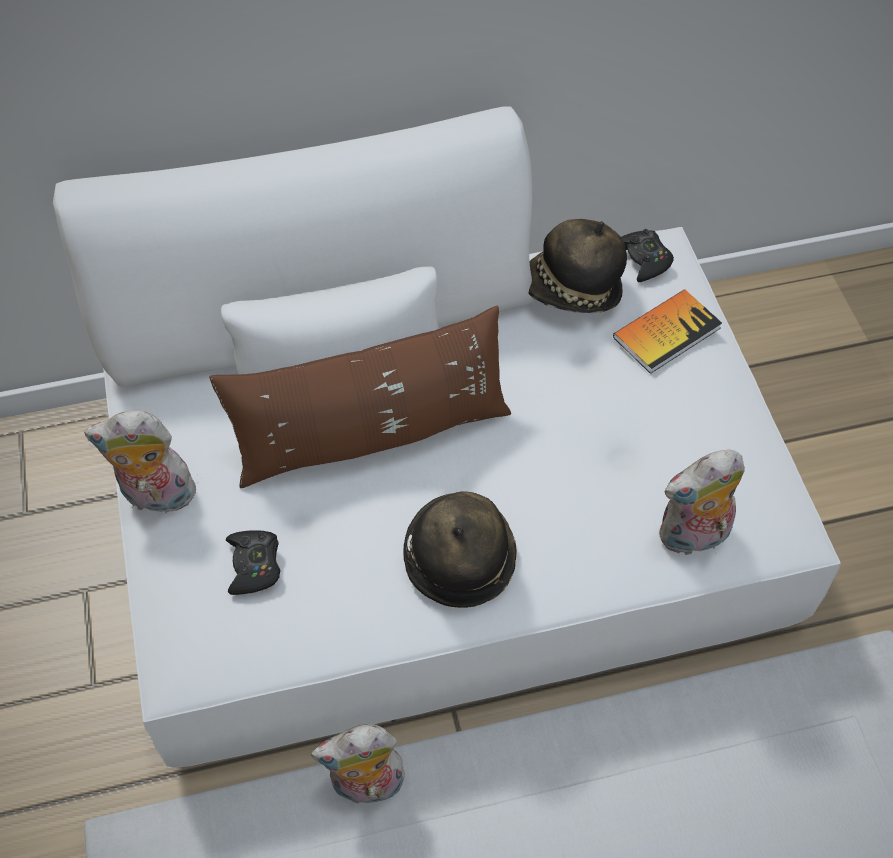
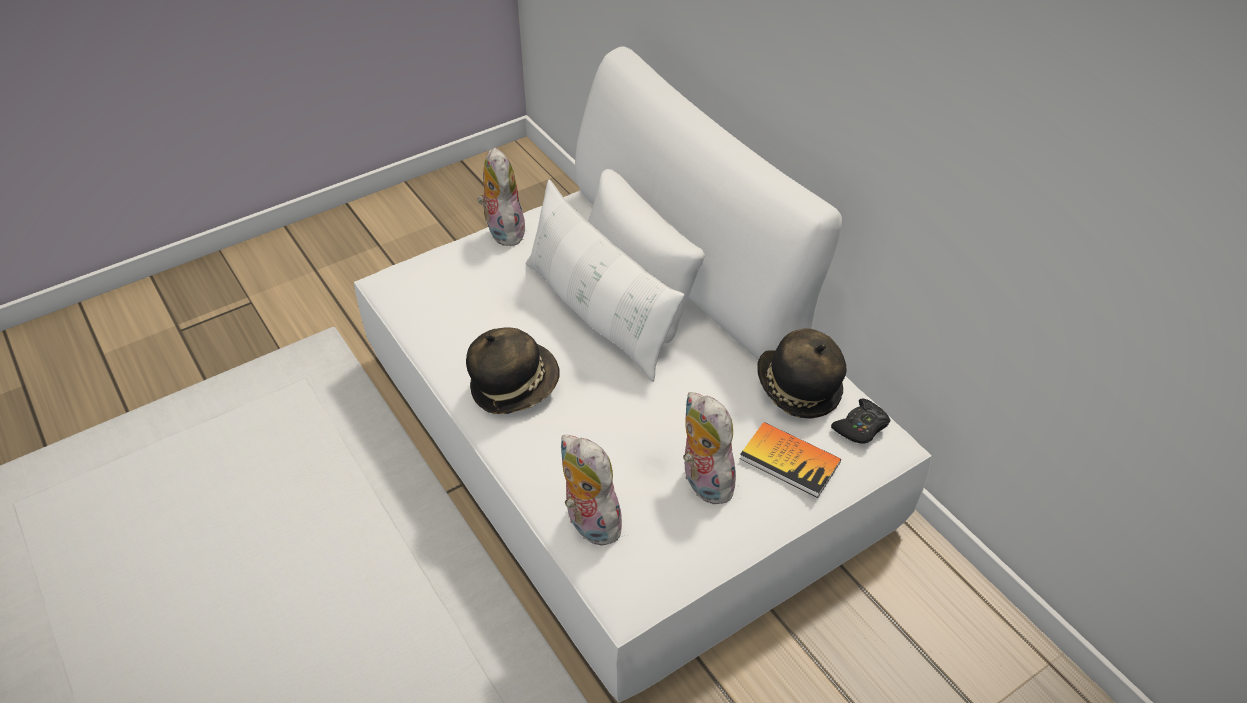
camera: 70 degrees right, 10 degrees down
brown pillow [209,306,511,489] -> white pillow [526,179,685,382]
black game controller [226,530,280,595] -> none
plush toy [311,724,405,803] -> plush toy moved to [683,392,740,504]

